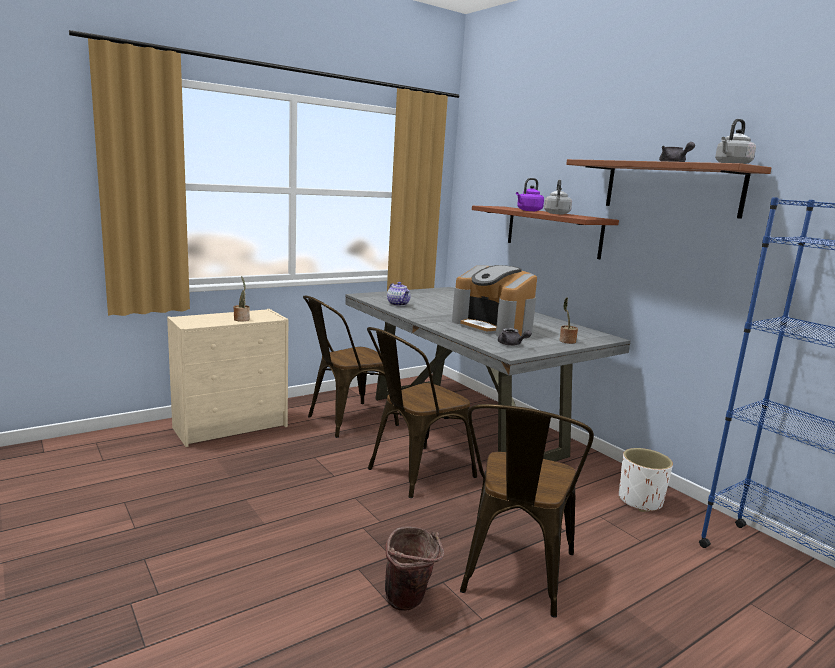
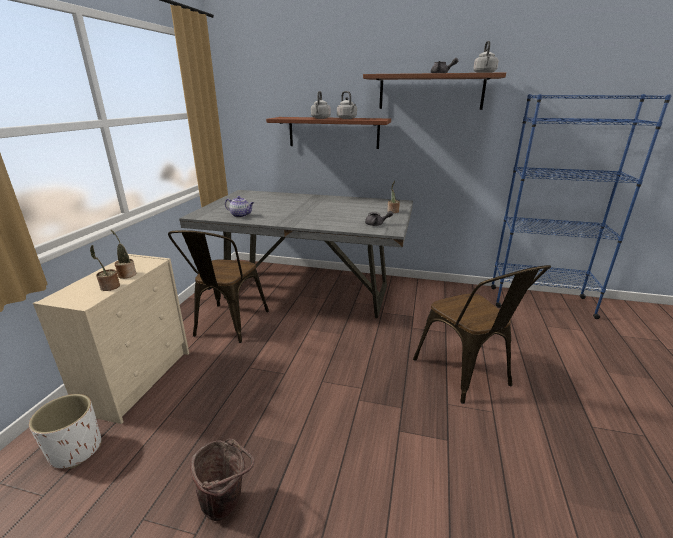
camera: 40 degrees left, 10 degrees up
brown chair [367,327,477,498] -> none
brown bucket [385,527,444,611] -> brown bucket moved to [190,438,254,521]
coffee machine [452,265,537,336] -> none
purple kettle [516,178,544,211] -> grey kettle [311,91,331,119]
white planter [619,448,673,512] -> white planter moved to [29,394,102,469]
none -> potted plant [90,245,120,291]

